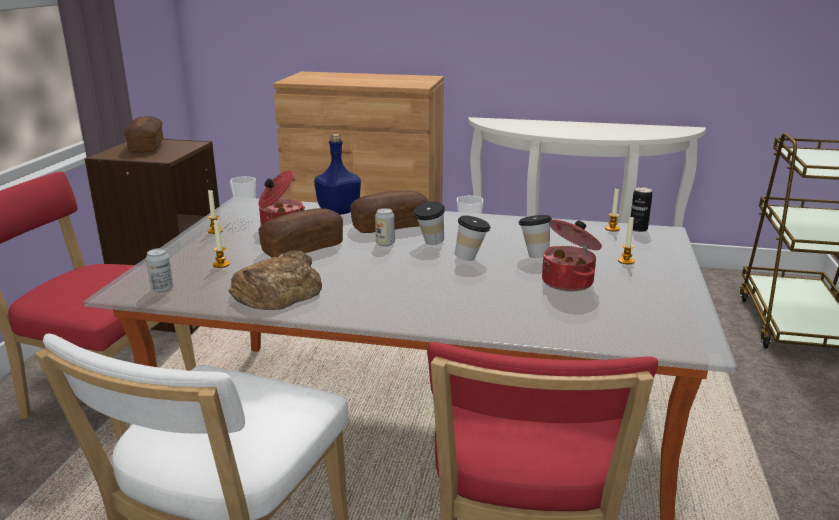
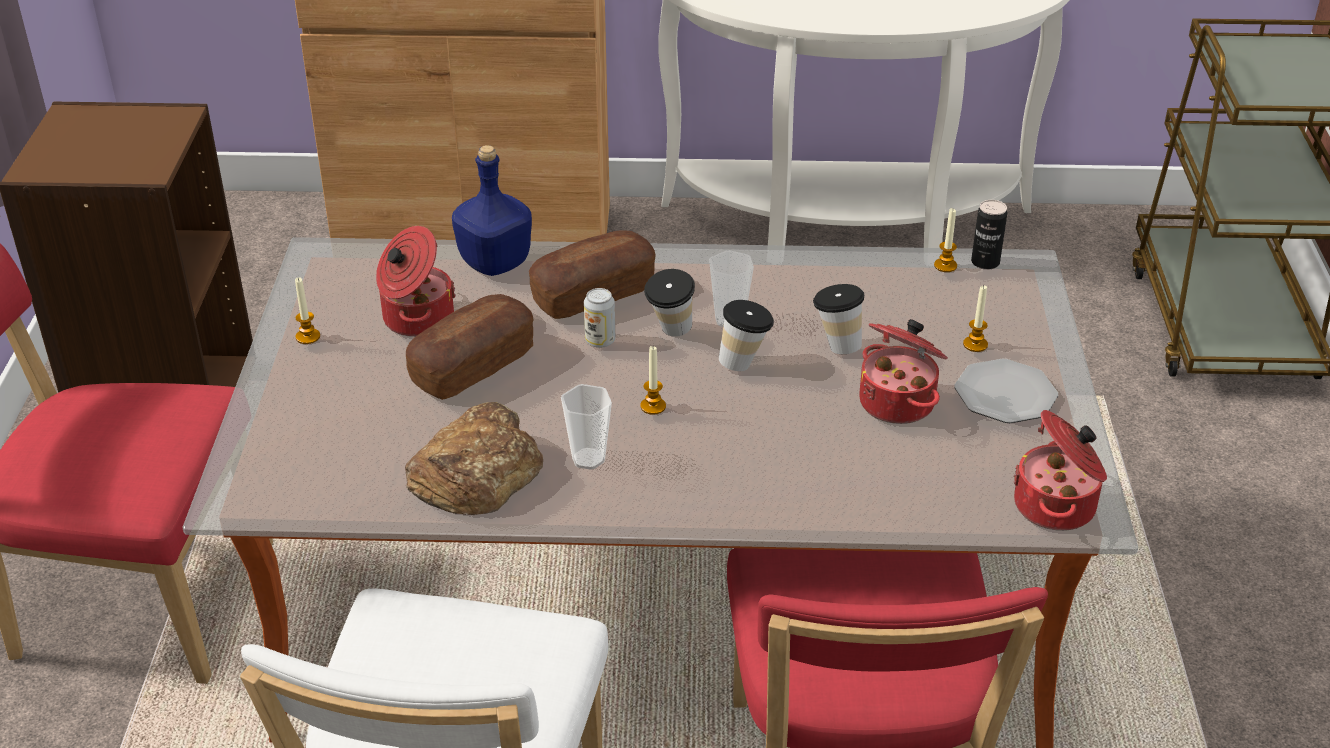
camera: 10 degrees left, 15 degrees up
bread [124,116,163,153] -> none
can [146,248,173,293] -> none
candle [213,220,230,268] -> candle moved to [640,346,666,415]
cup [230,176,256,221] -> cup moved to [561,384,612,470]
none -> plate [954,359,1058,423]
none -> cooking pot [1014,410,1107,531]

